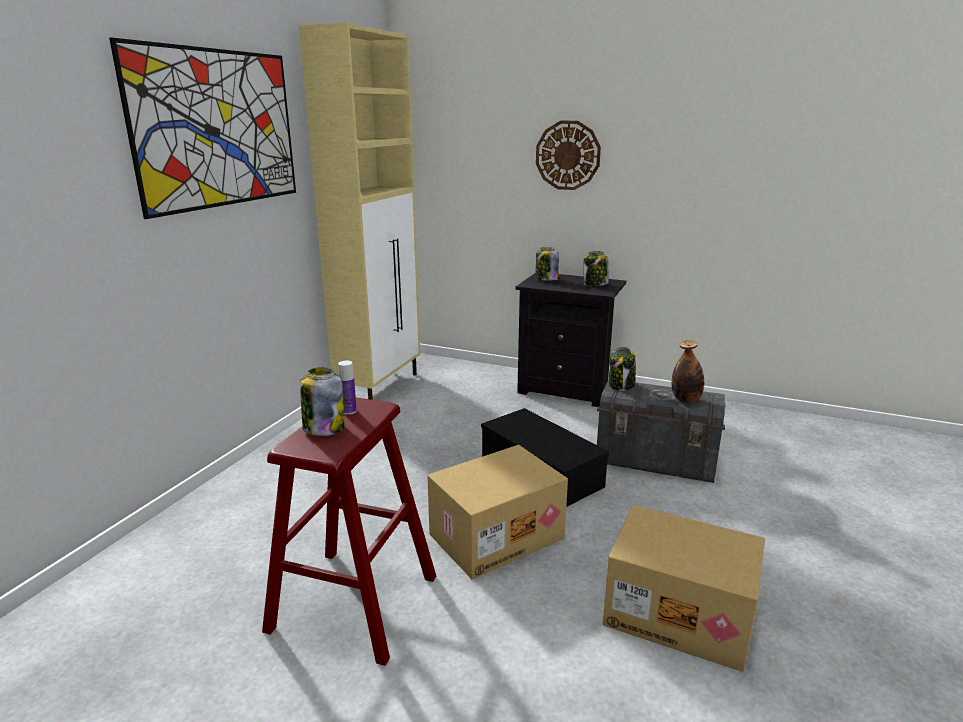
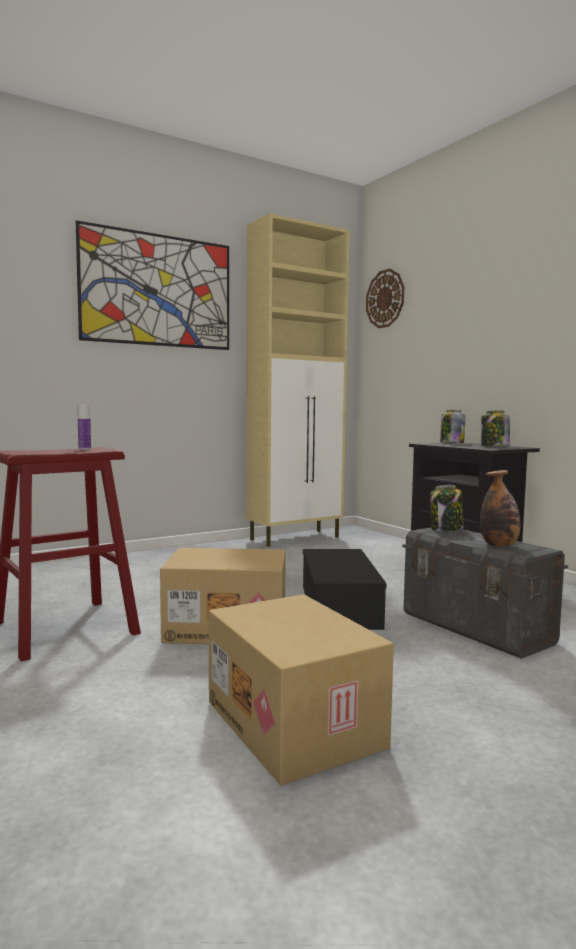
camera: 35 degrees right, 15 degrees down
jar [300,367,344,436] -> none
wall clock [536,121,601,190] -> wall clock moved to [366,269,404,328]

